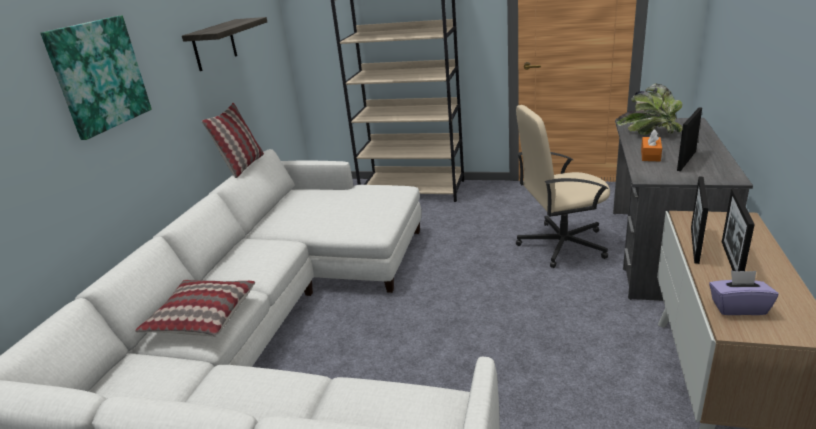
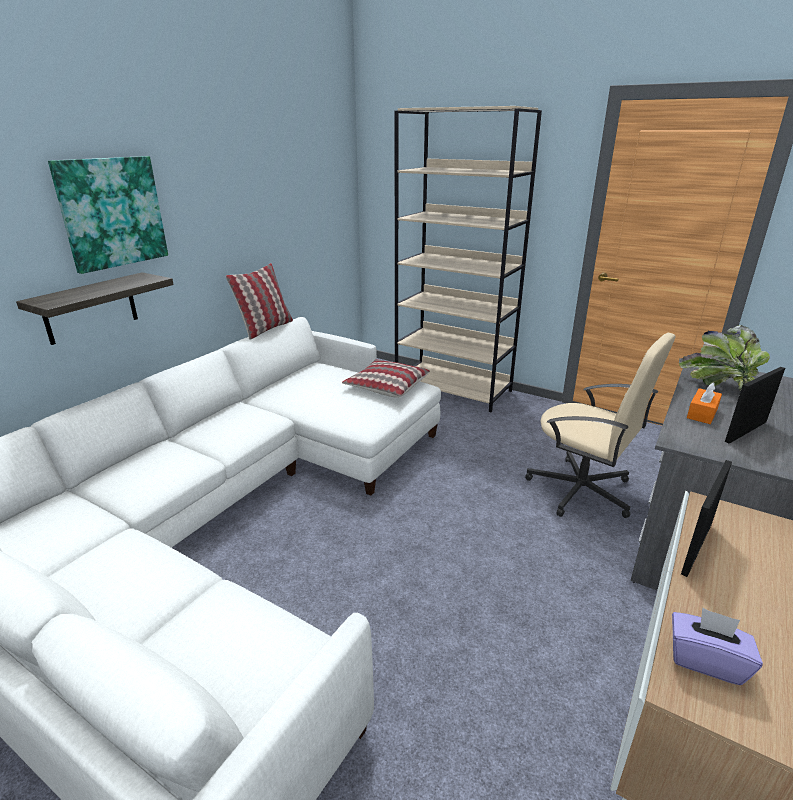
camera: 15 degrees right, 0 degrees up
pillow [135,280,255,337] -> pillow moved to [342,359,430,398]
shelf [182,17,267,71] -> shelf moved to [16,272,174,345]
beige office chair [516,105,610,268] -> beige office chair turned 150 degrees counterclockwise [525,333,675,518]
picture frame [722,189,755,271] -> none

